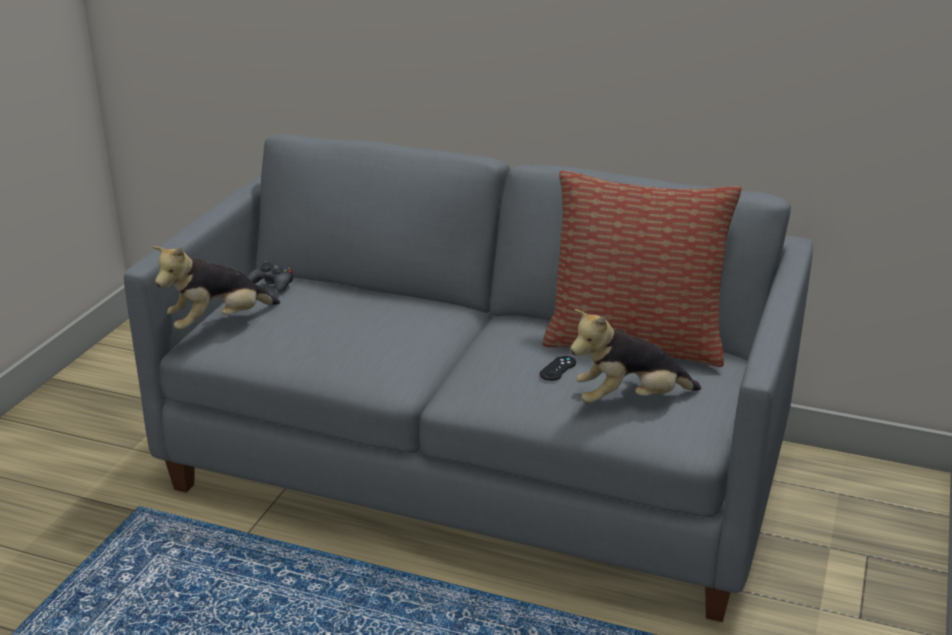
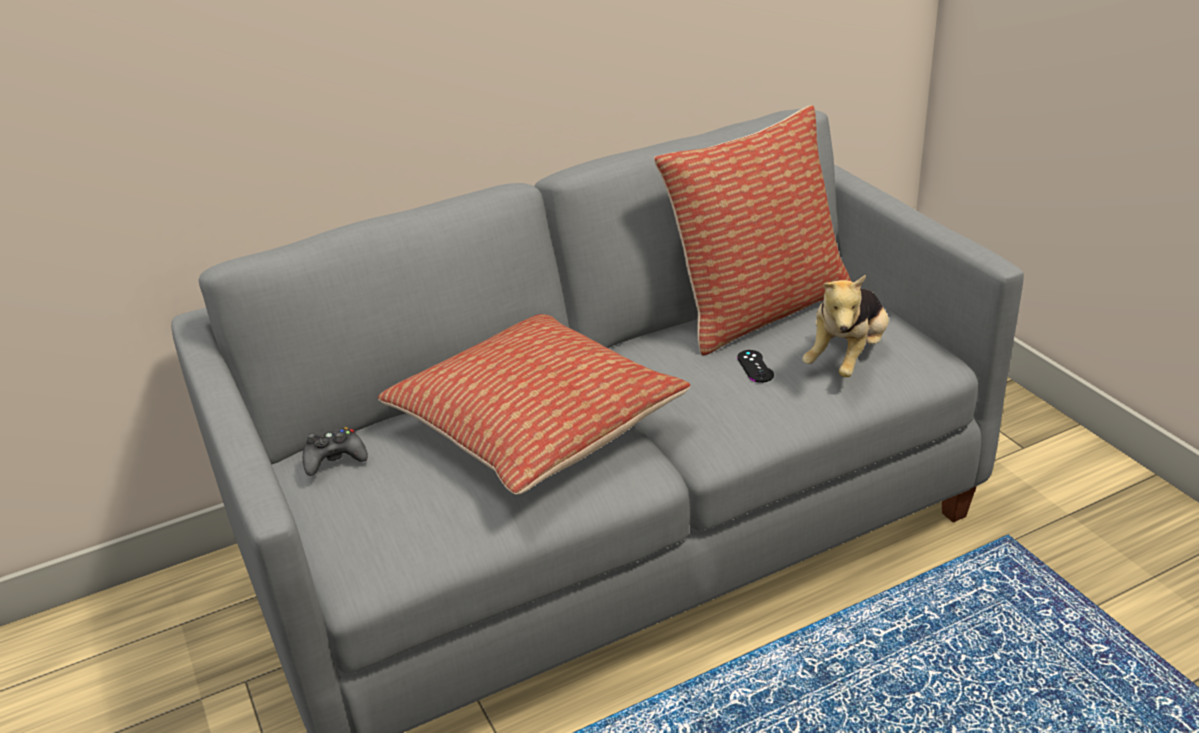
camera: 45 degrees left, 5 degrees up
plush toy [152,246,280,330] -> none
none -> pillow [378,314,691,495]

